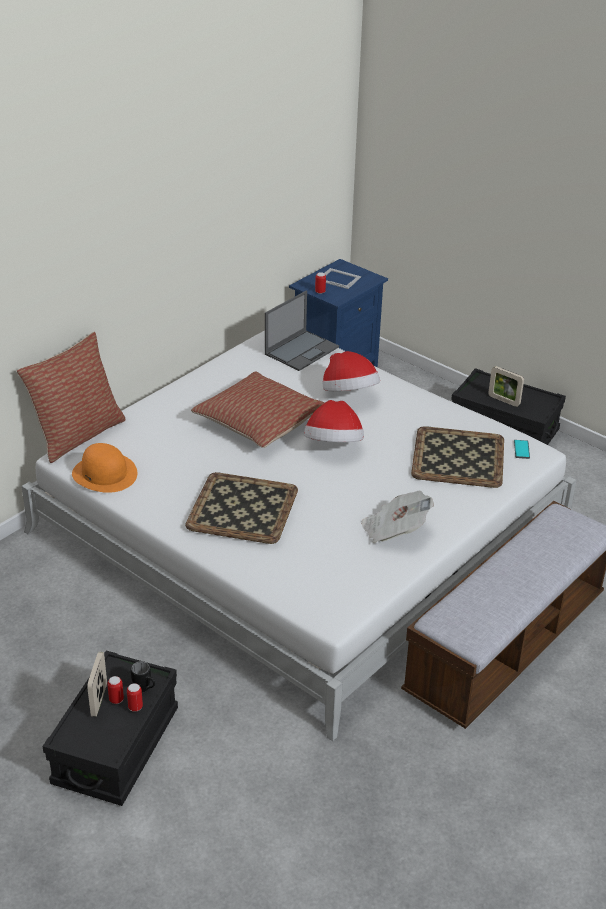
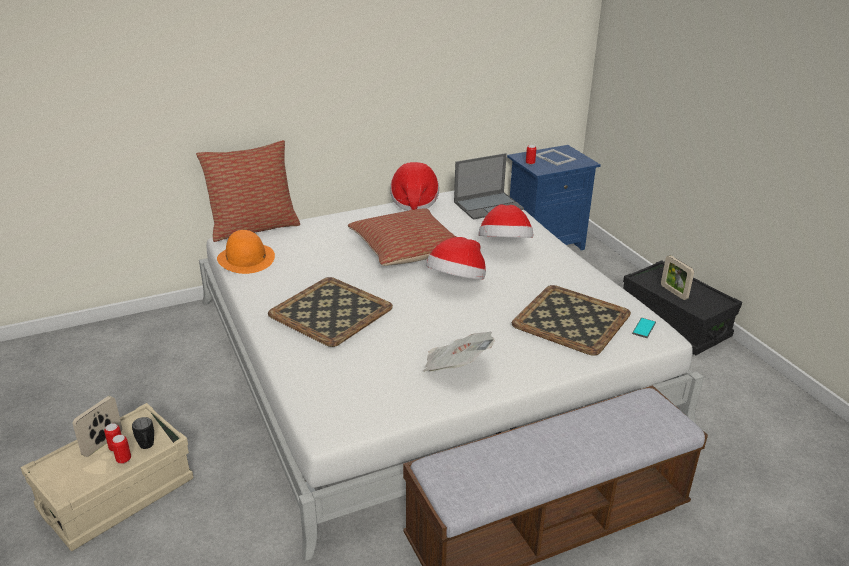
camera: 25 degrees right, 5 degrees down
black storage box [43,650,178,806] -> beige storage box [20,403,194,551]
none -> hat [390,162,439,211]

